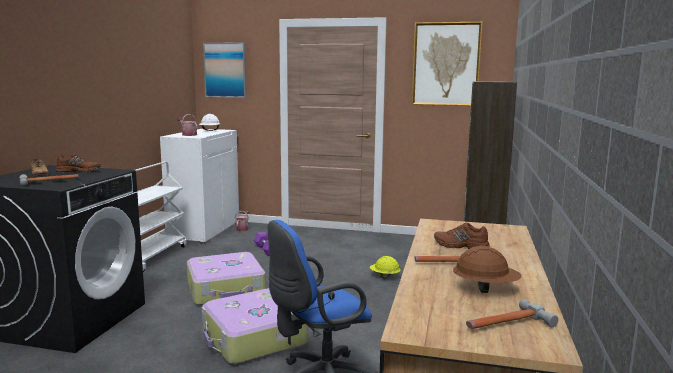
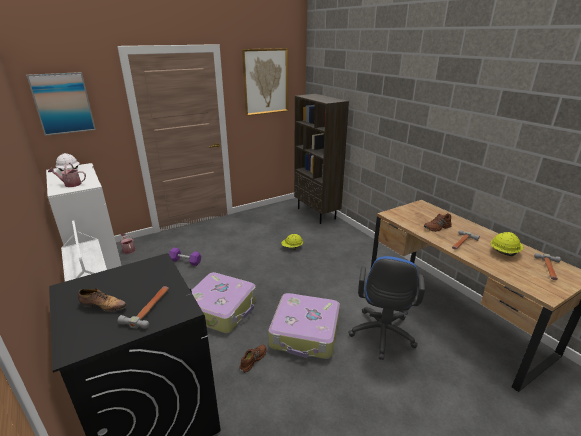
camera: 45 degrees left, 15 degrees up
brown shoe [55,153,101,173] -> brown shoe moved to [239,345,266,373]
brown hard hat [453,246,522,293] -> yellow hard hat [491,232,523,256]

